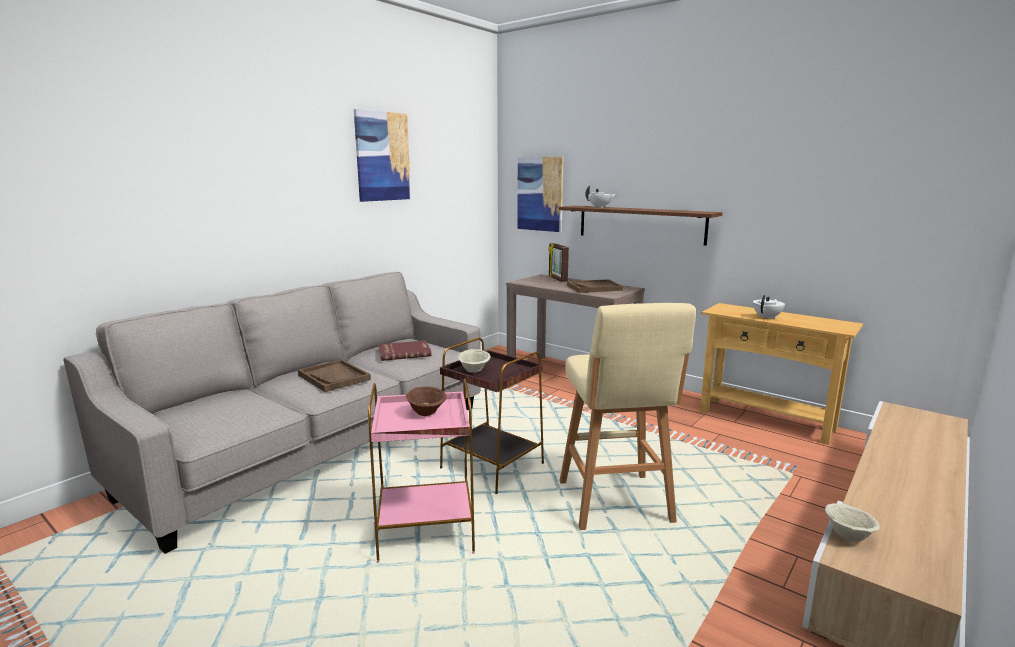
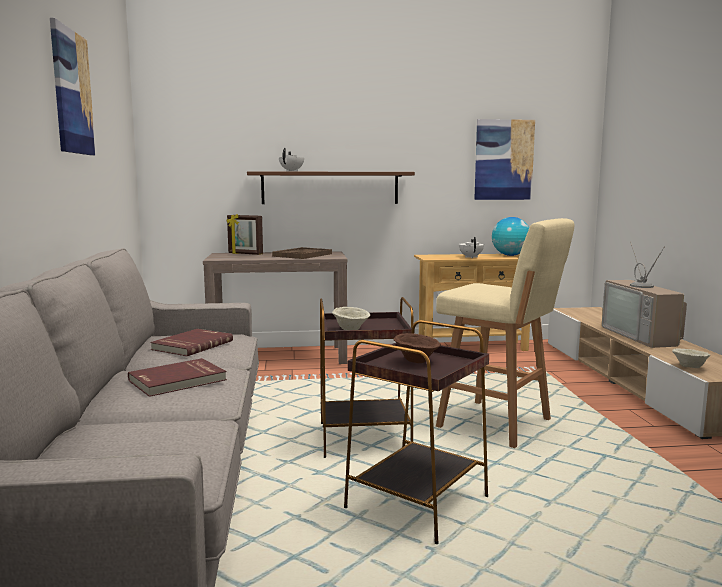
camera: 45 degrees left, 5 degrees down
brown tray [298,359,371,392] -> red book [128,358,227,397]
pink side table [368,378,475,563] -> brown side table [344,320,489,544]
picture [517,157,564,232] -> picture moved to [474,119,535,200]
none -> globe [492,217,530,256]
none -> television [602,241,687,348]

